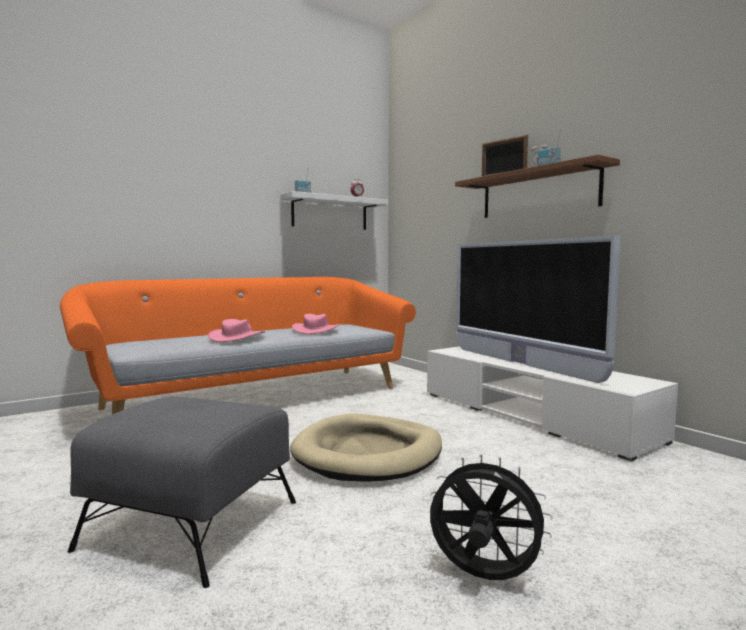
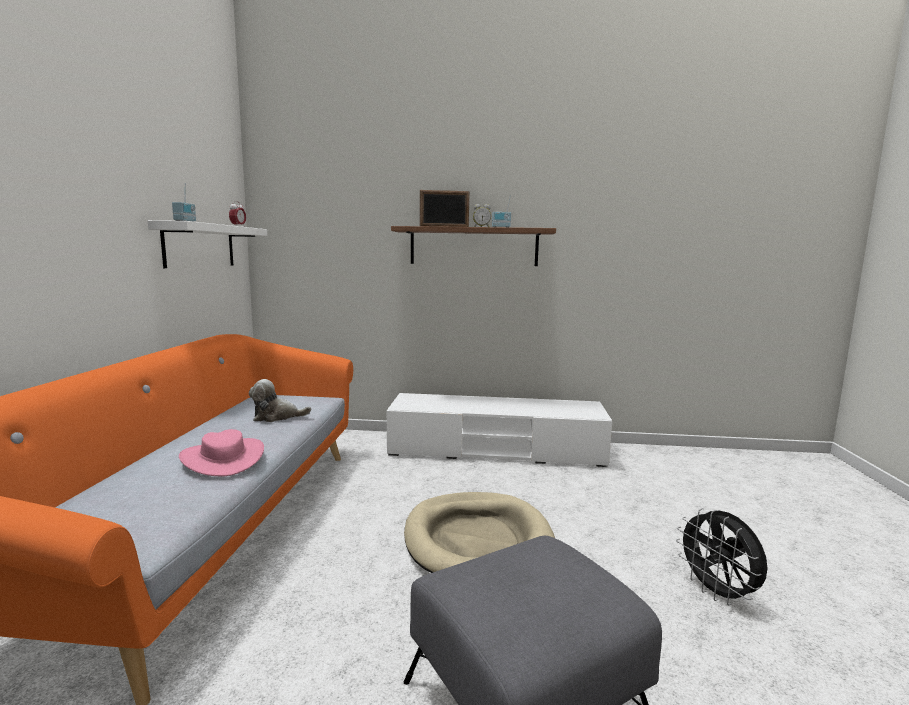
camera: 50 degrees left, 5 degrees up
pink hat [292,314,340,334] -> plush toy [249,379,311,422]
black fan [430,454,553,580] -> black fan turned 90 degrees counterclockwise [676,508,768,605]
television [456,235,621,383] -> none

